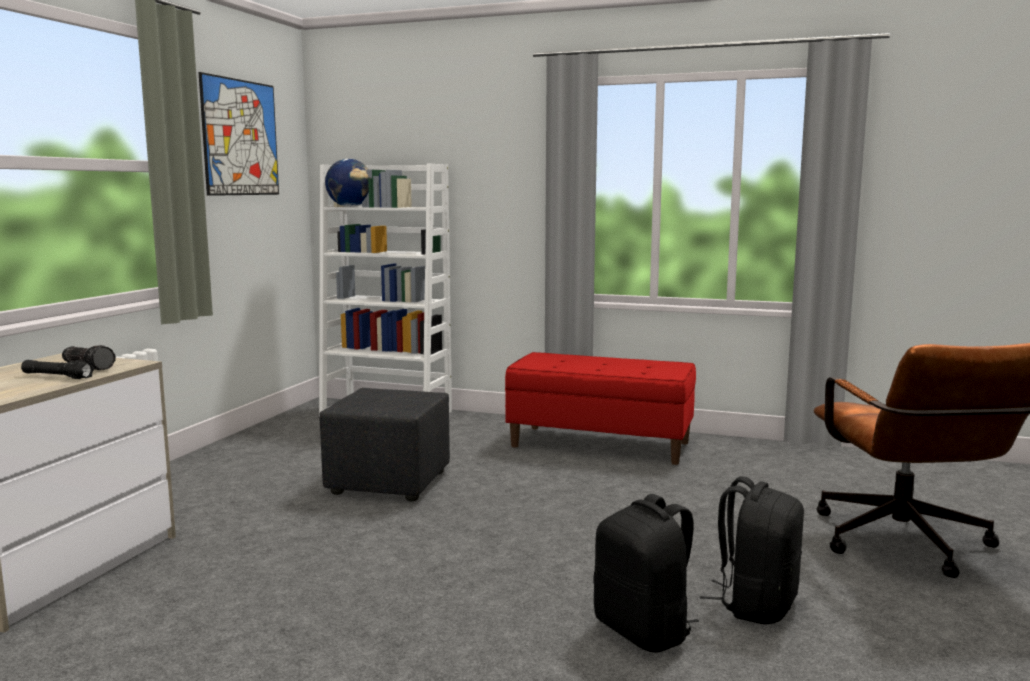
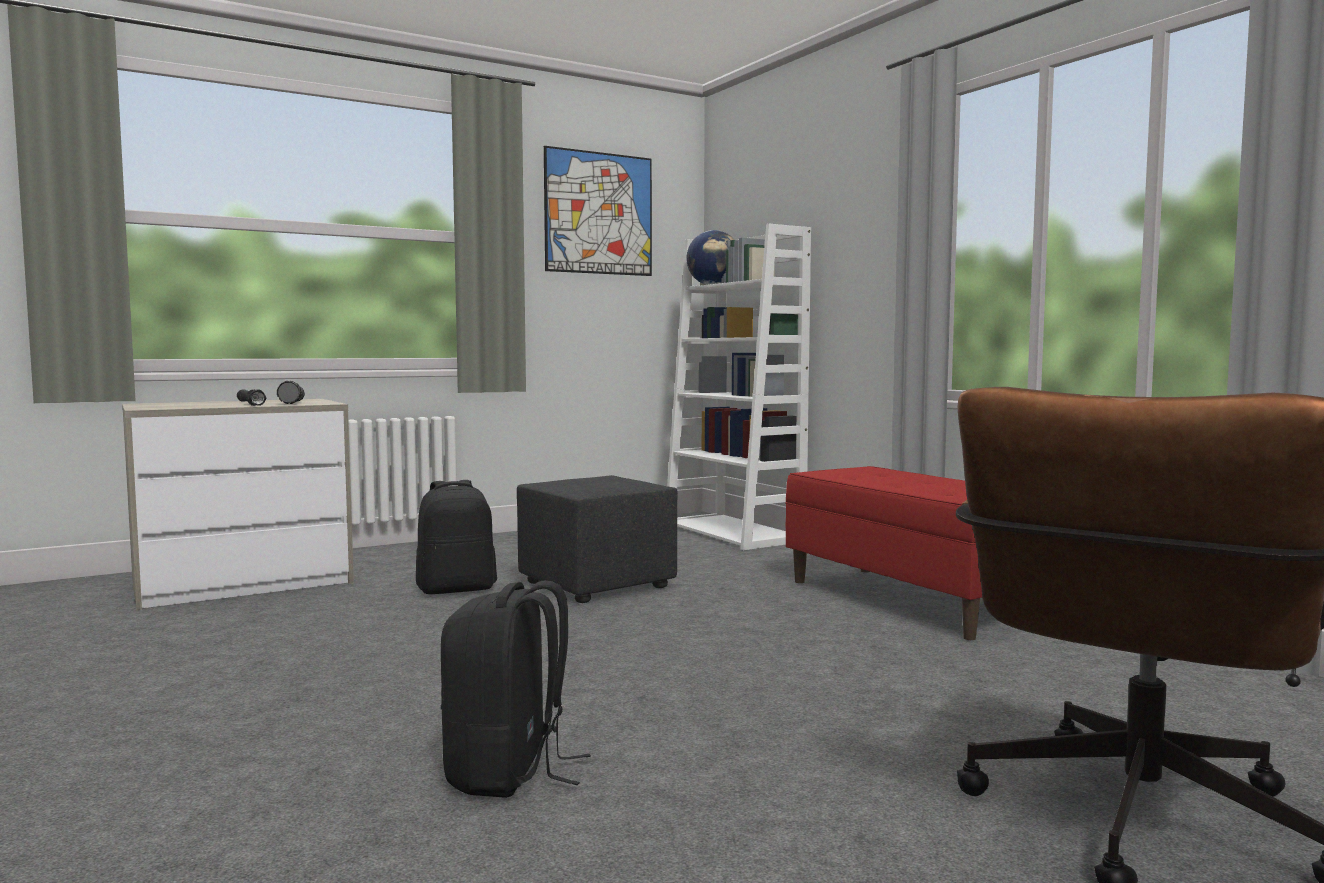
camera: 40 degrees right, 5 degrees down
black backpack [700,476,804,624] -> black backpack moved to [416,480,497,594]

